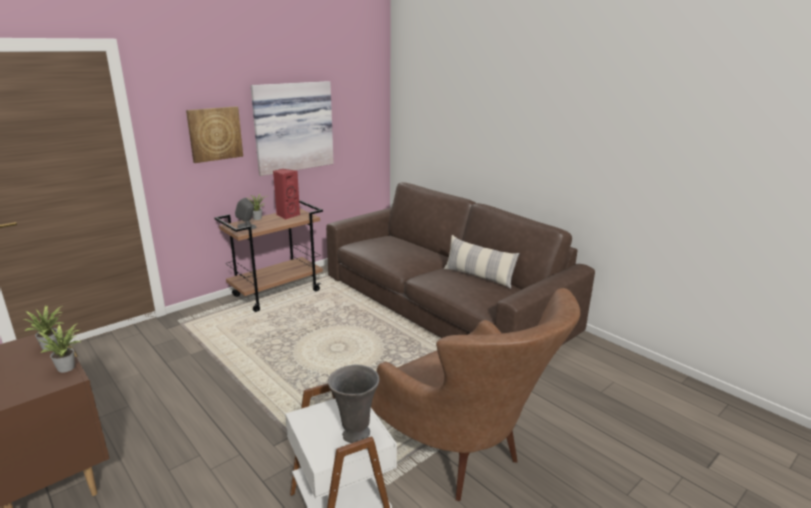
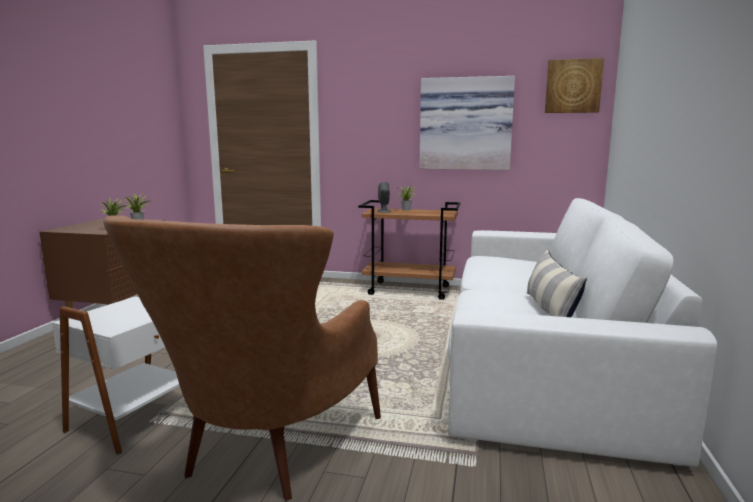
camera: 55 degrees right, 10 degrees down
picture [186,106,243,163] -> picture moved to [545,58,604,113]
red speaker [273,169,300,220] -> none
brown sofa [326,182,595,345] -> white sofa [448,198,717,467]
grey vase [328,365,379,443] -> none

